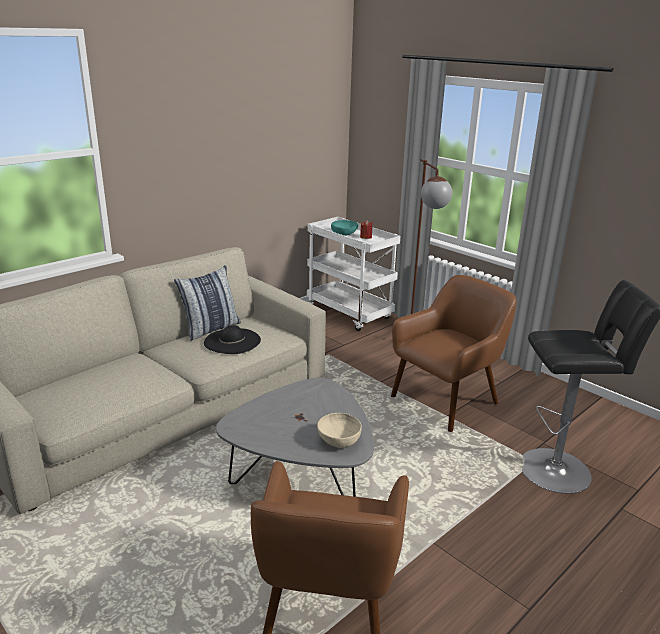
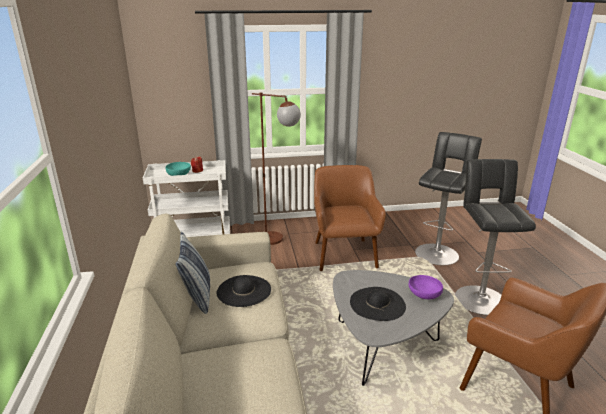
camera: 55 degrees left, 0 degrees up
beige bowl [317,413,362,448] -> purple bowl [408,275,443,299]
none -> black hat [350,287,406,321]
none -> black stool [455,159,536,315]

